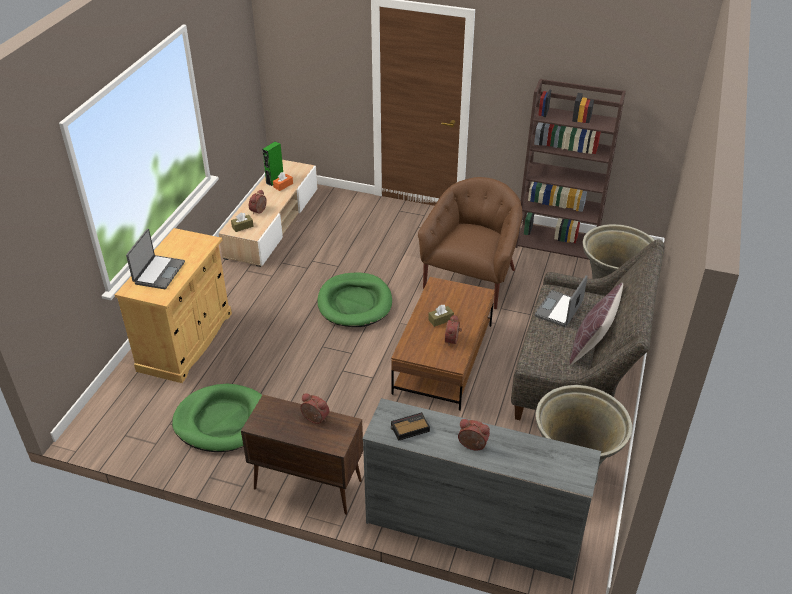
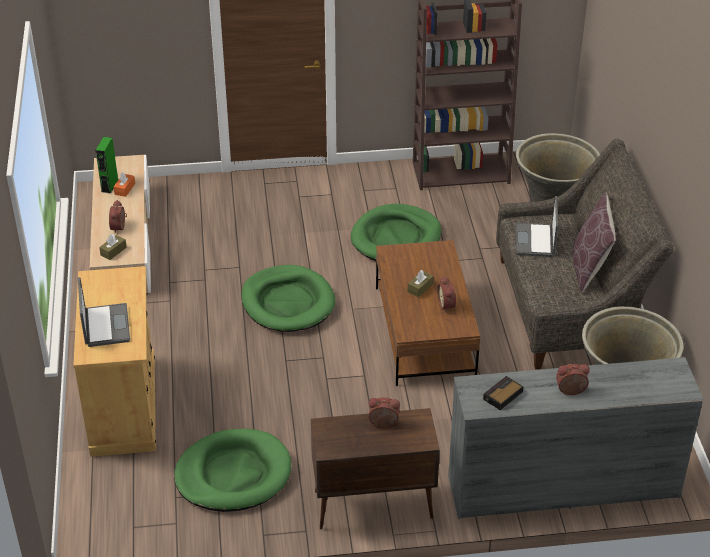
camera: 25 degrees left, 0 degrees up
brown armchair [418,177,522,309] -> green dog bed [351,204,441,261]

